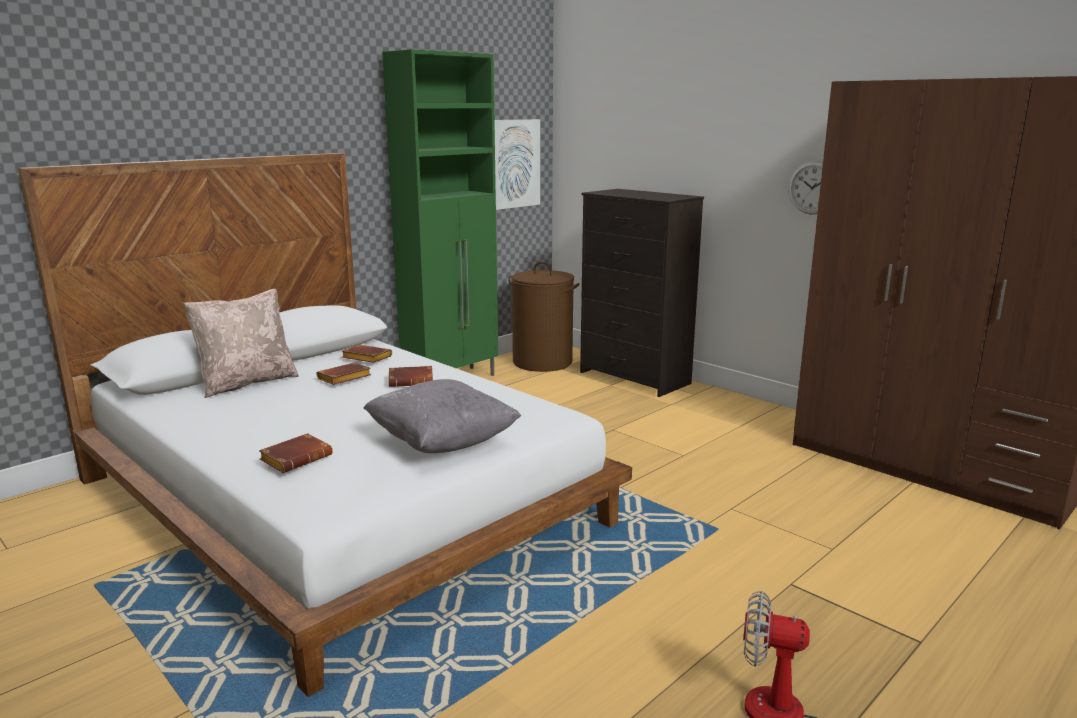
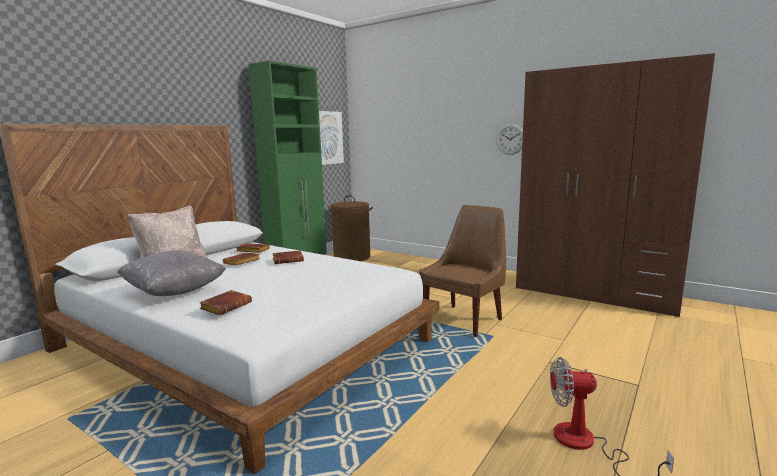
camera: 10 degrees left, 5 degrees down
grey pillow [363,379,521,453] -> grey pillow moved to [117,250,226,296]
black dresser [580,189,704,397] -> none
none -> brown chair [419,205,506,337]

